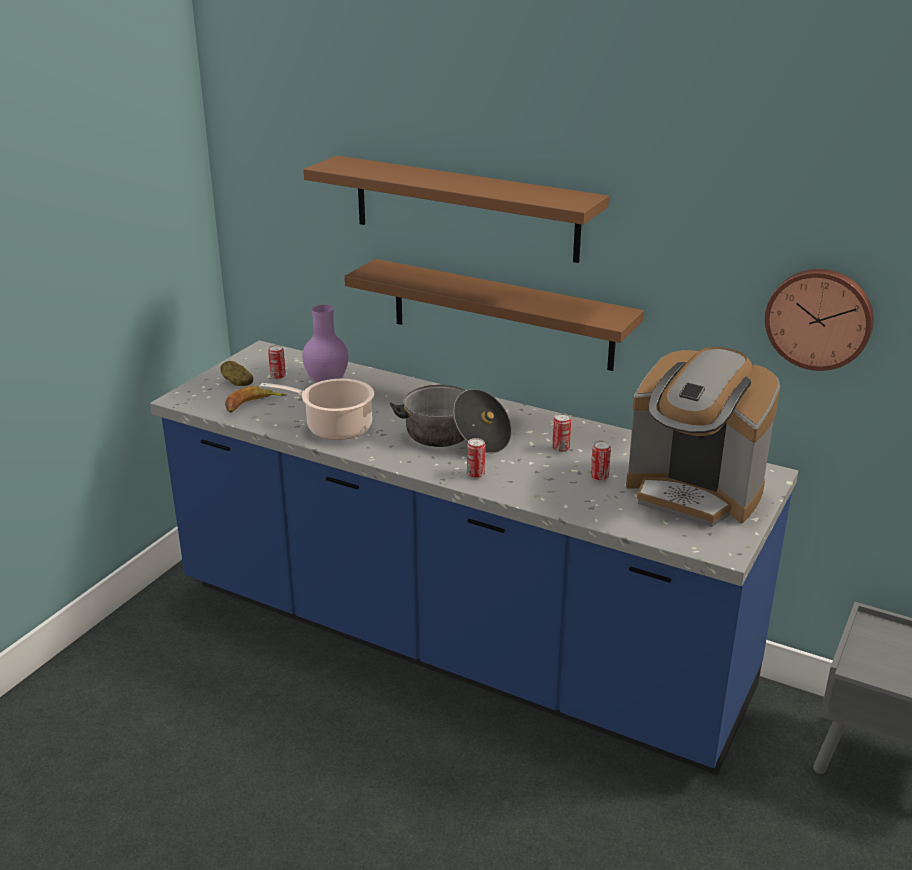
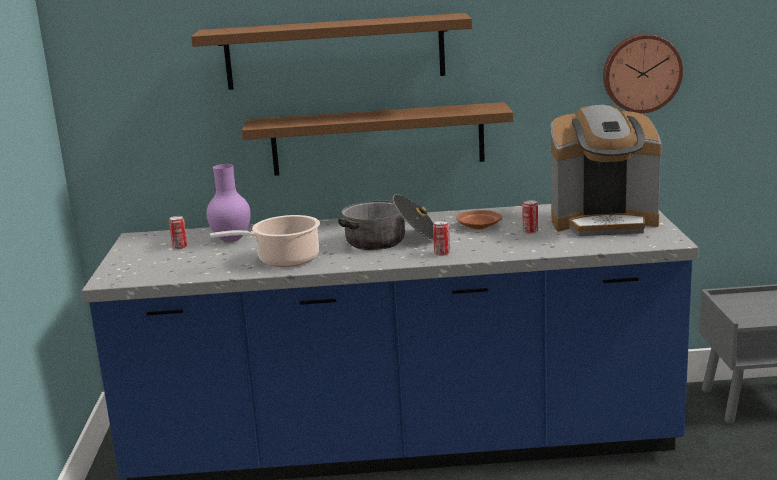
camera: 30 degrees left, 10 degrees down
potato [220,361,253,386] -> none
banana [225,386,287,413] -> none
can [552,413,571,452] -> brown plate [456,210,502,229]

